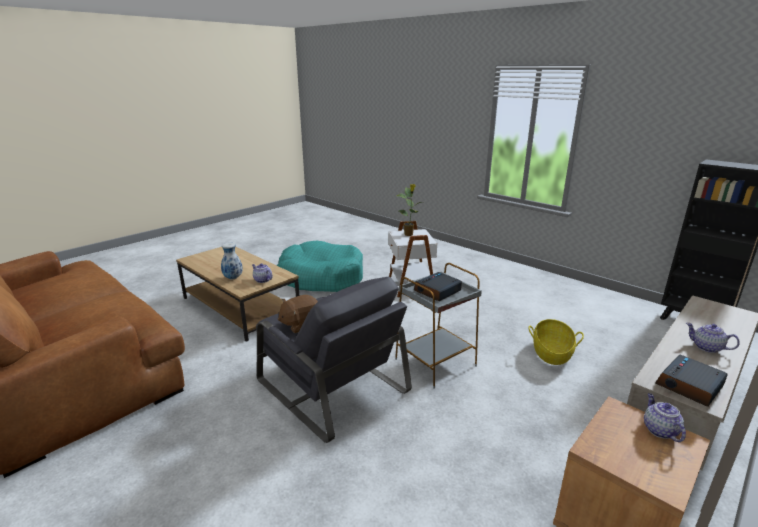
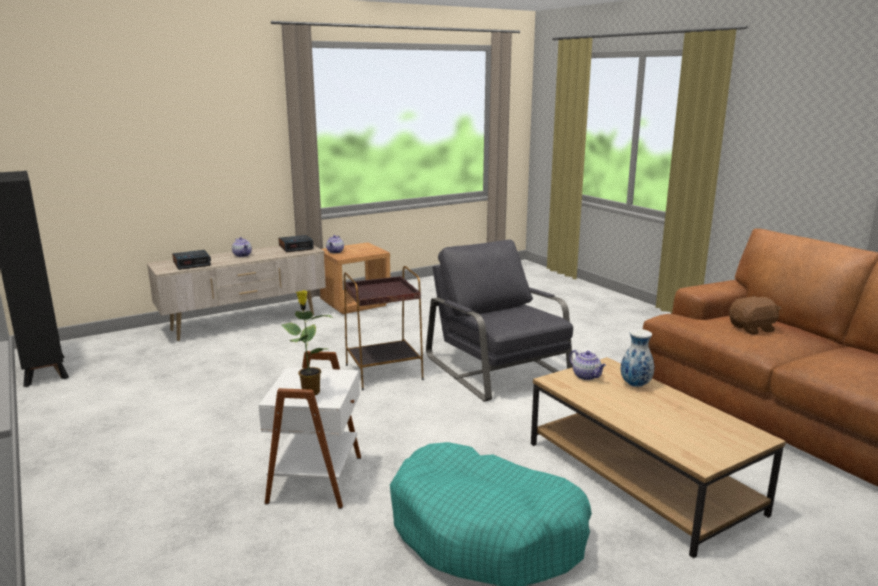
camera: 165 degrees left, 5 degrees down
brown plush toy [277,295,318,333] -> brown plush toy moved to [729,296,781,335]
grey side table [395,263,482,389] -> brown side table [344,266,424,391]
alarm clock [414,272,462,301] -> alarm clock moved to [172,250,211,270]
basket [529,319,584,365] -> none

